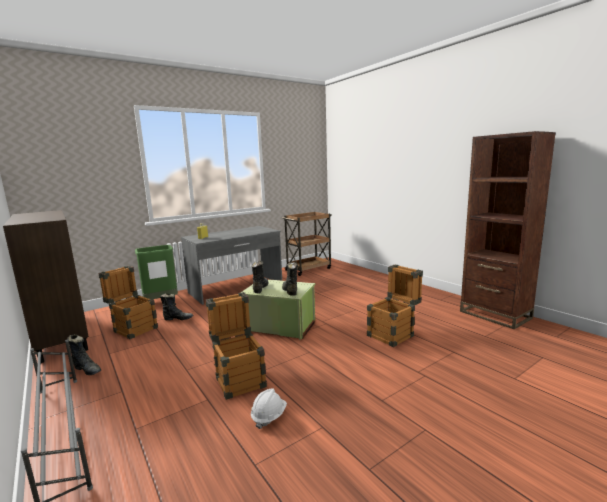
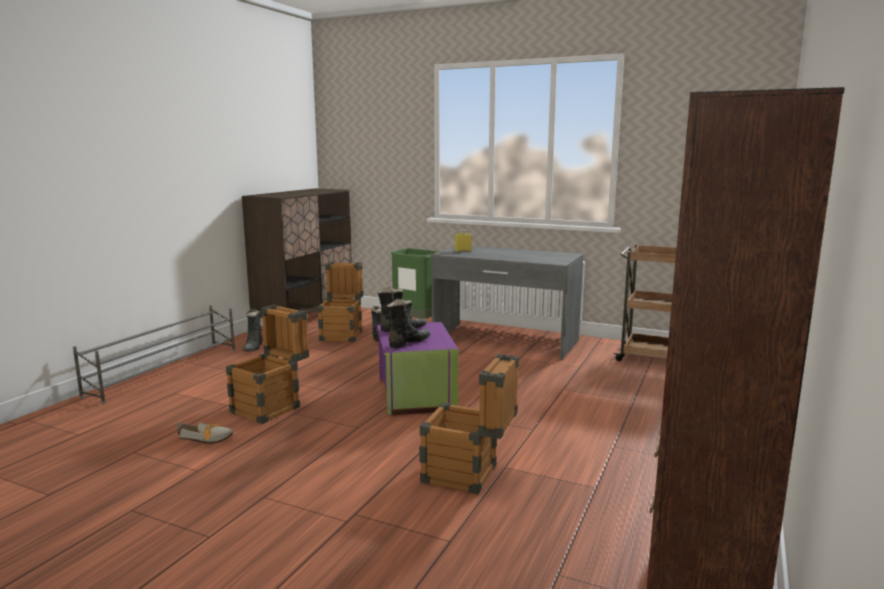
camera: 60 degrees right, 0 degrees up
green storage box [241,279,315,340] -> purple storage box [377,322,458,415]
white hard hat [251,388,287,429] -> shoe [177,422,233,444]

